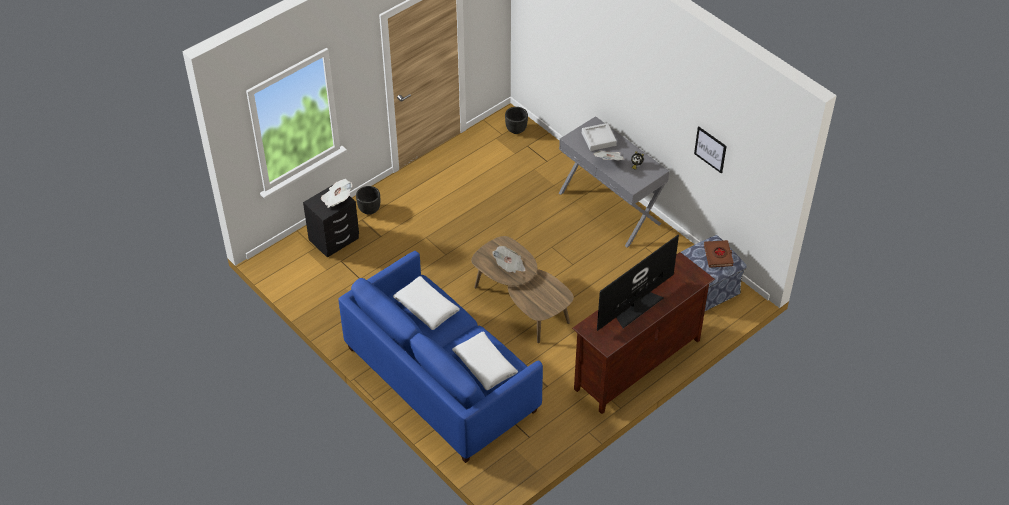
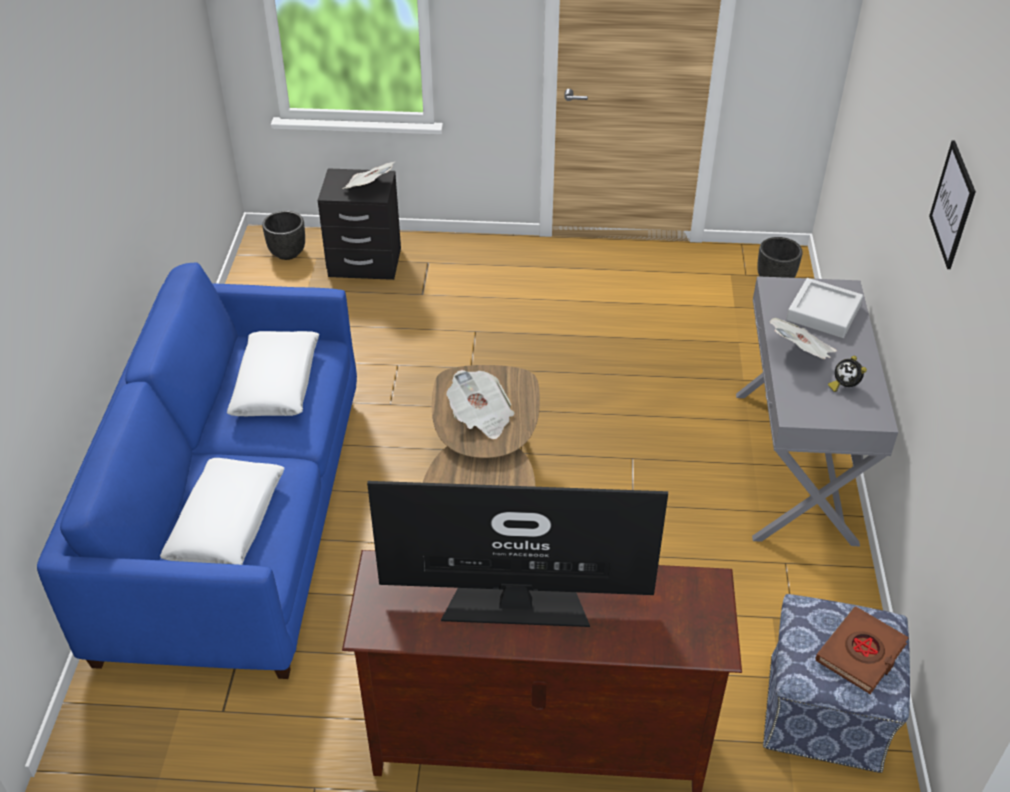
camera: 45 degrees right, 5 degrees down
black planter [356,186,380,215] -> black planter moved to [262,211,305,260]
picture [694,127,727,174] -> picture moved to [929,141,976,269]

